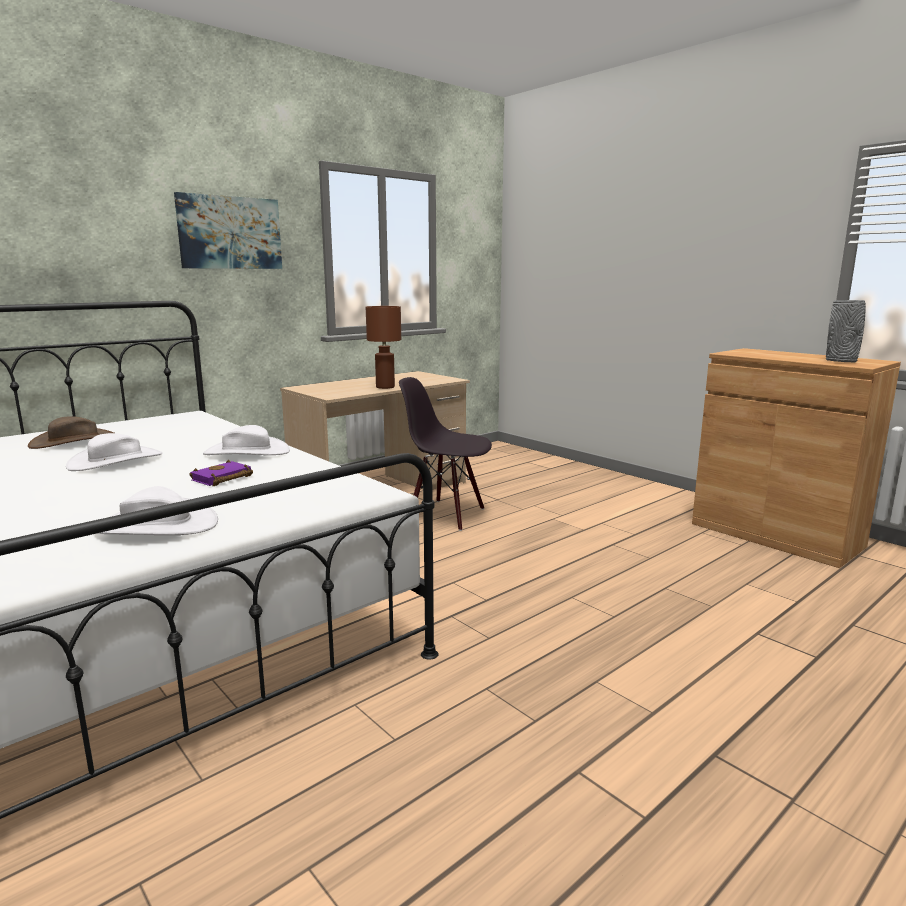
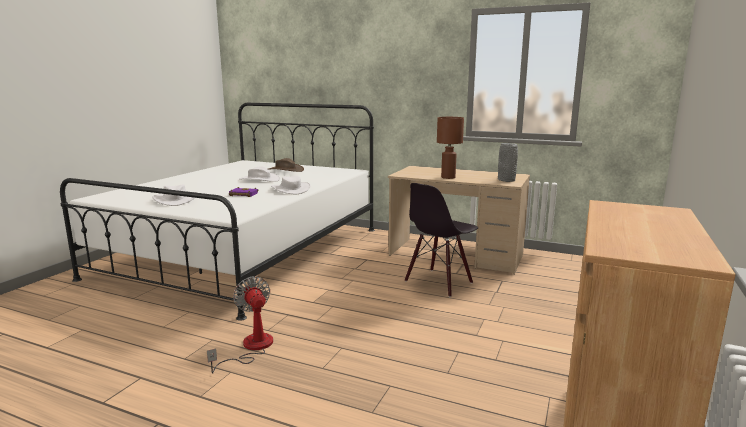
camera: 65 degrees right, 0 degrees up
picture [174,192,282,269] -> none
black chair [399,377,492,531] -> black chair turned 135 degrees counterclockwise [405,183,478,297]
grey vase [826,300,866,363] -> grey vase moved to [498,143,518,182]
none -> fan [207,276,273,374]

